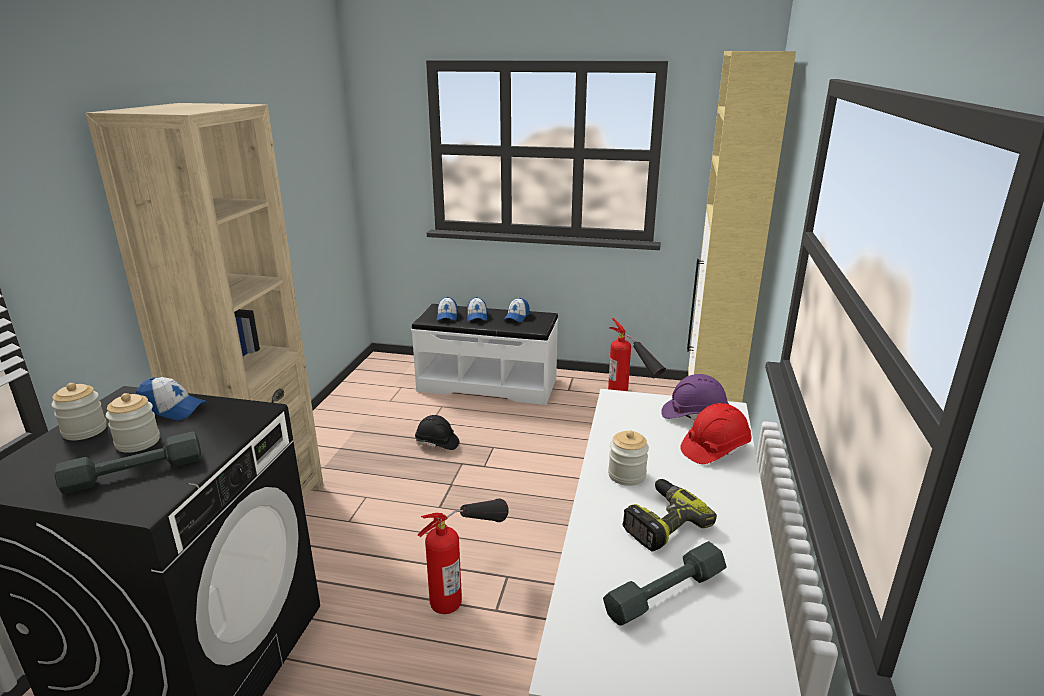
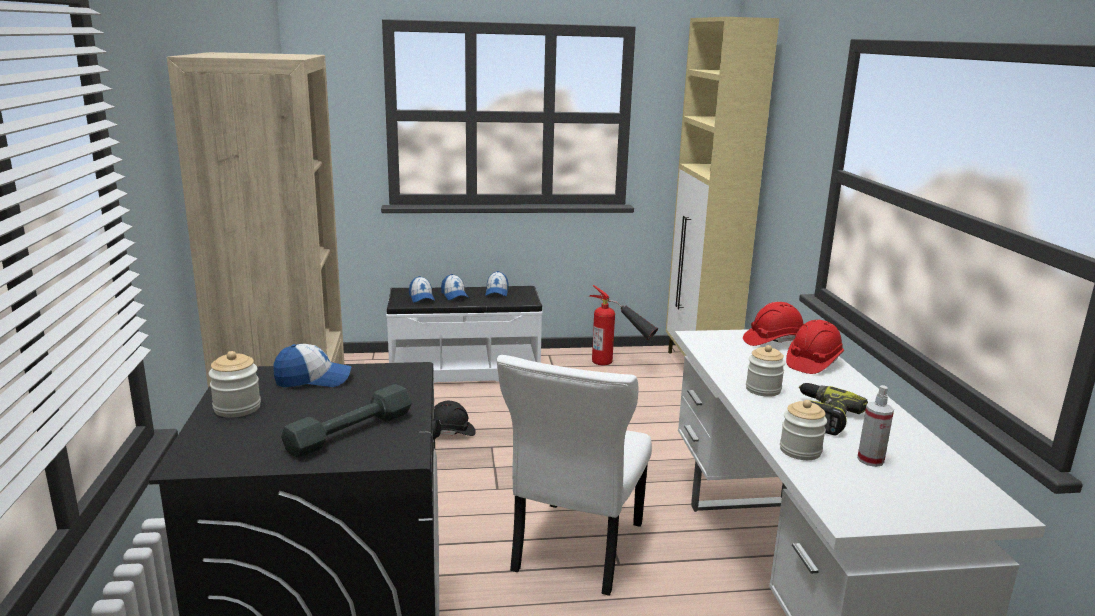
camera: 20 degrees left, 5 degrees down
jar [106,393,160,453] -> jar moved to [780,400,827,460]
fire extinguisher [418,498,509,614] -> white chair [497,355,652,596]
grey dumbbell [603,541,726,626] -> spray bottle [857,385,894,467]
purple hard hat [661,374,729,420] -> red hard hat [743,302,804,346]

